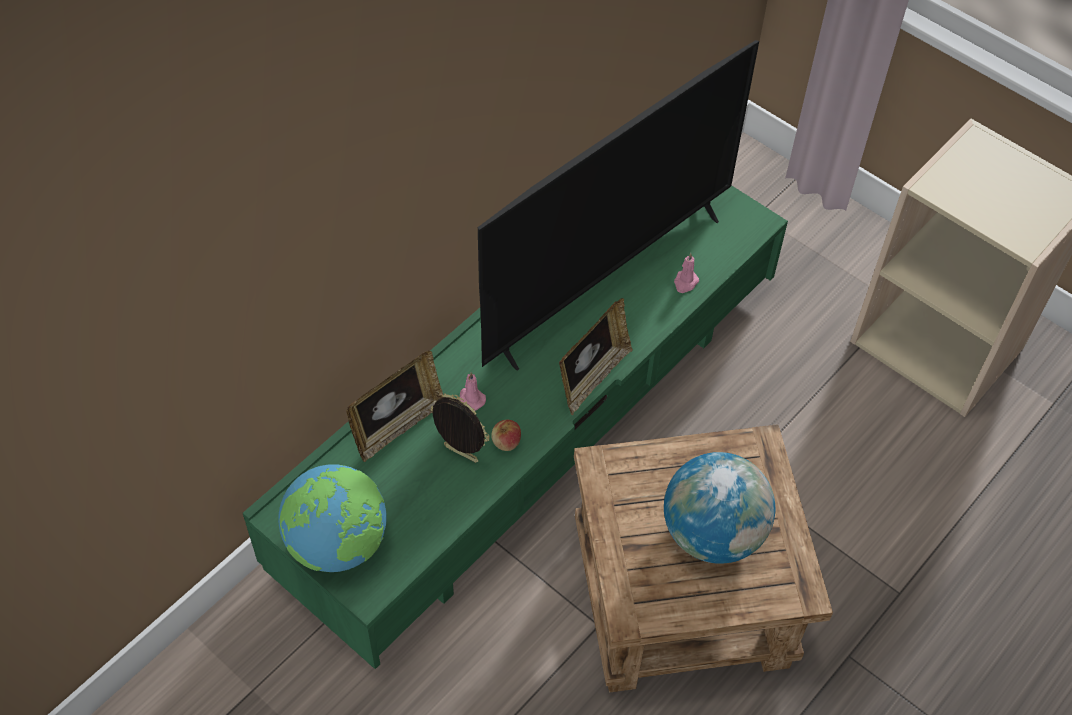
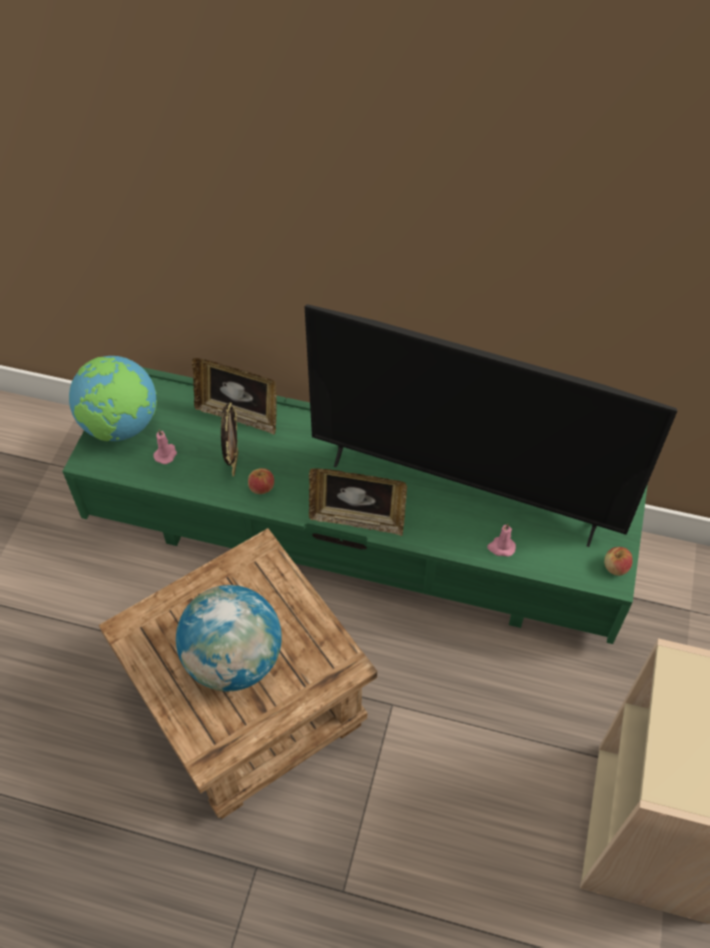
camera: 65 degrees right, 0 degrees up
pink candle [460,372,486,411] -> pink candle moved to [153,429,177,464]
none -> apple [604,547,632,576]

